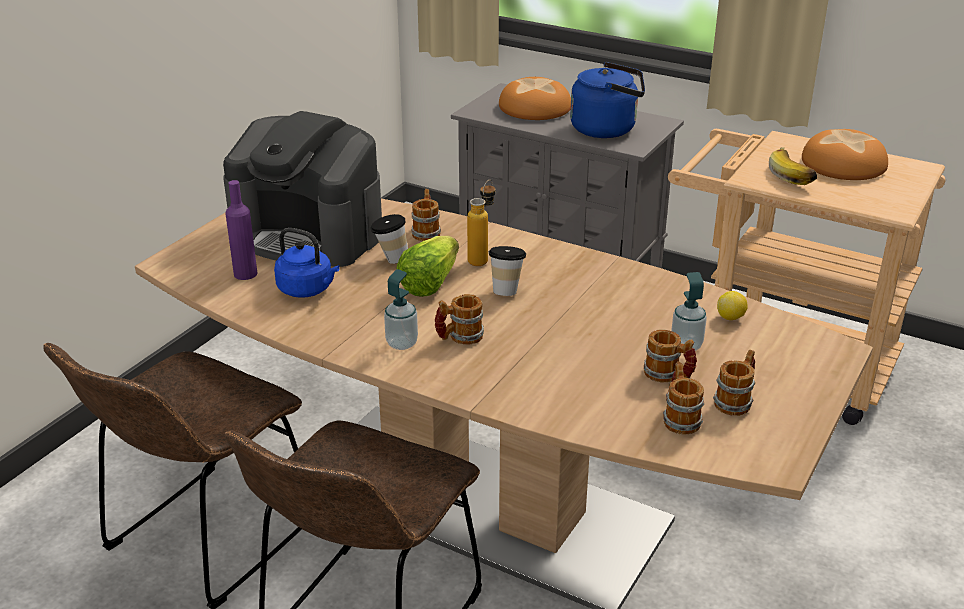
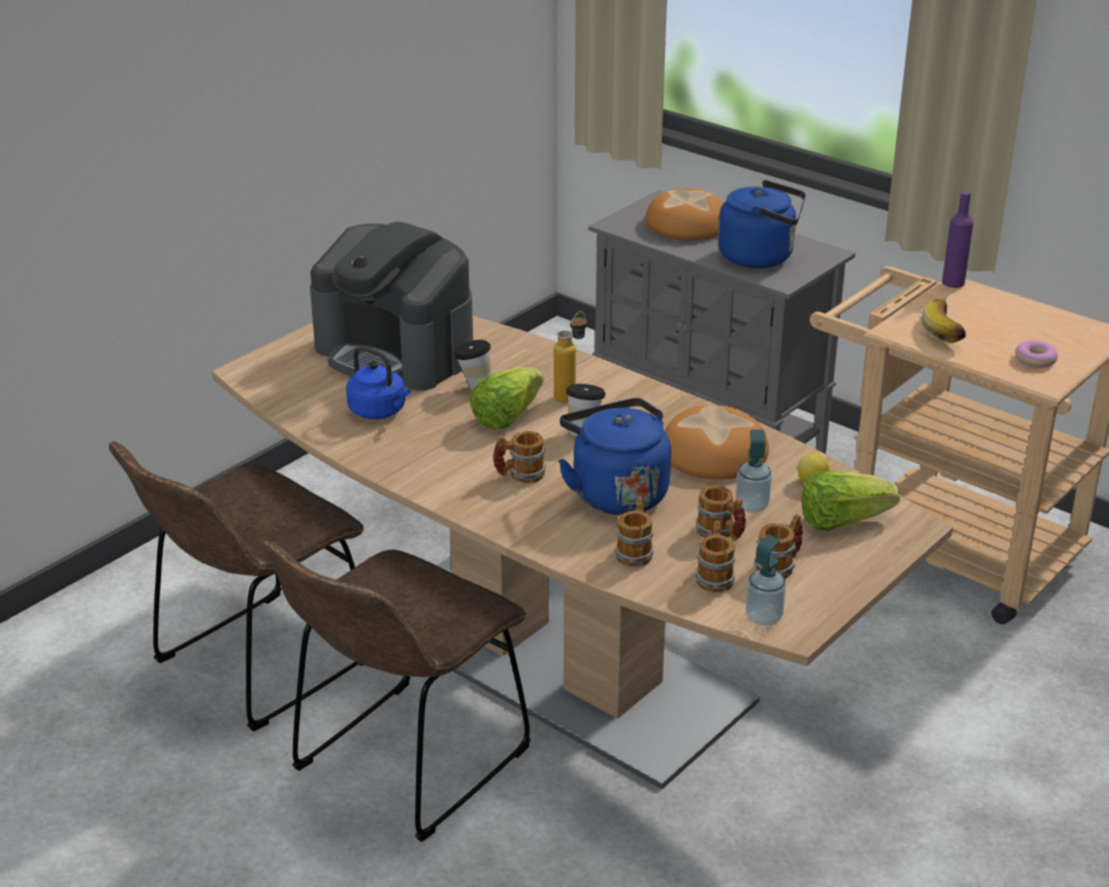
camera: 10 degrees right, 0 degrees up
purple bottle [225,180,257,280] -> purple bottle moved to [942,191,974,288]
soap dispenser [384,269,418,350] -> soap dispenser moved to [746,535,786,626]
mug [412,189,441,241] -> mug moved to [615,497,653,567]
bread [802,129,888,180] -> bread moved to [664,405,769,479]
none -> blue kettle [558,398,671,515]
none -> lettuce [802,471,900,531]
none -> donut [1015,341,1058,368]

